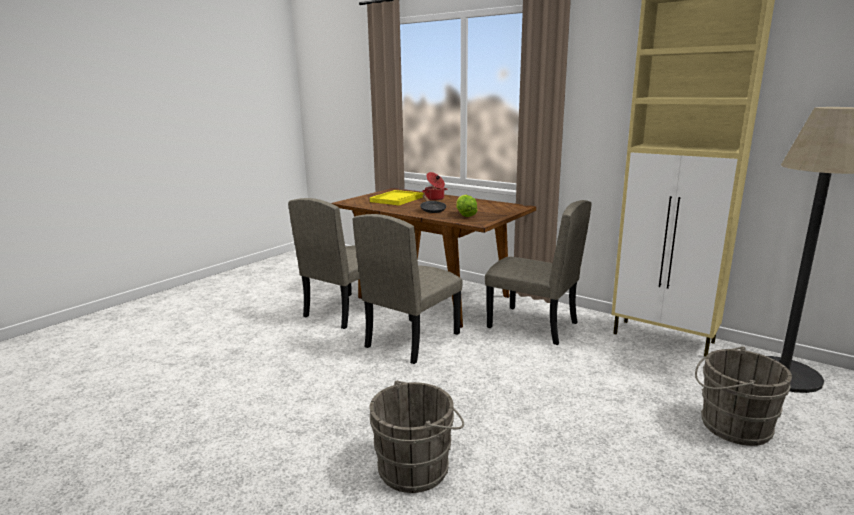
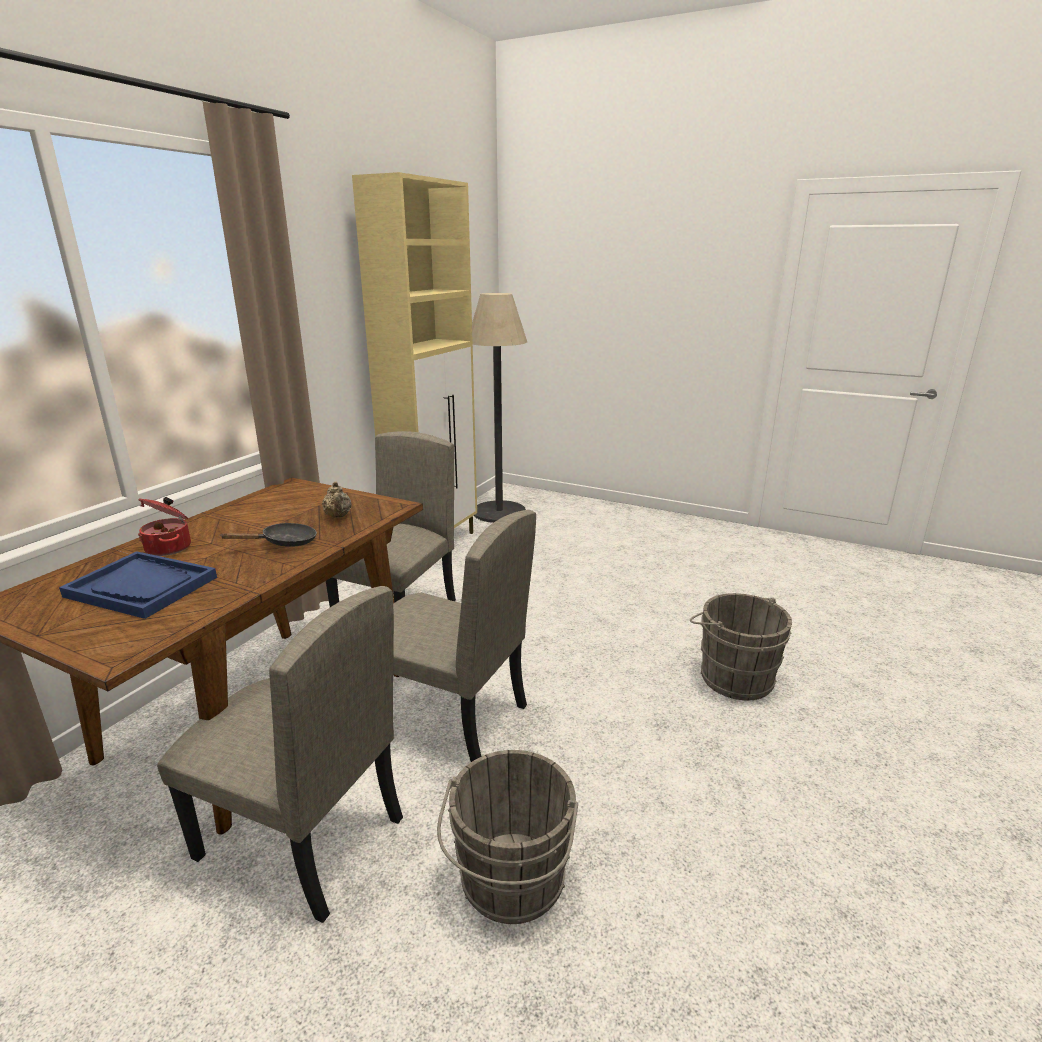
camera: 100 degrees left, 5 degrees up
yellow tray [370,190,423,205] -> blue tray [59,551,217,619]
lettuce [456,195,478,217] -> beige teapot [322,482,352,518]
grey bucket [695,346,792,446] -> grey bucket moved to [437,750,578,924]

